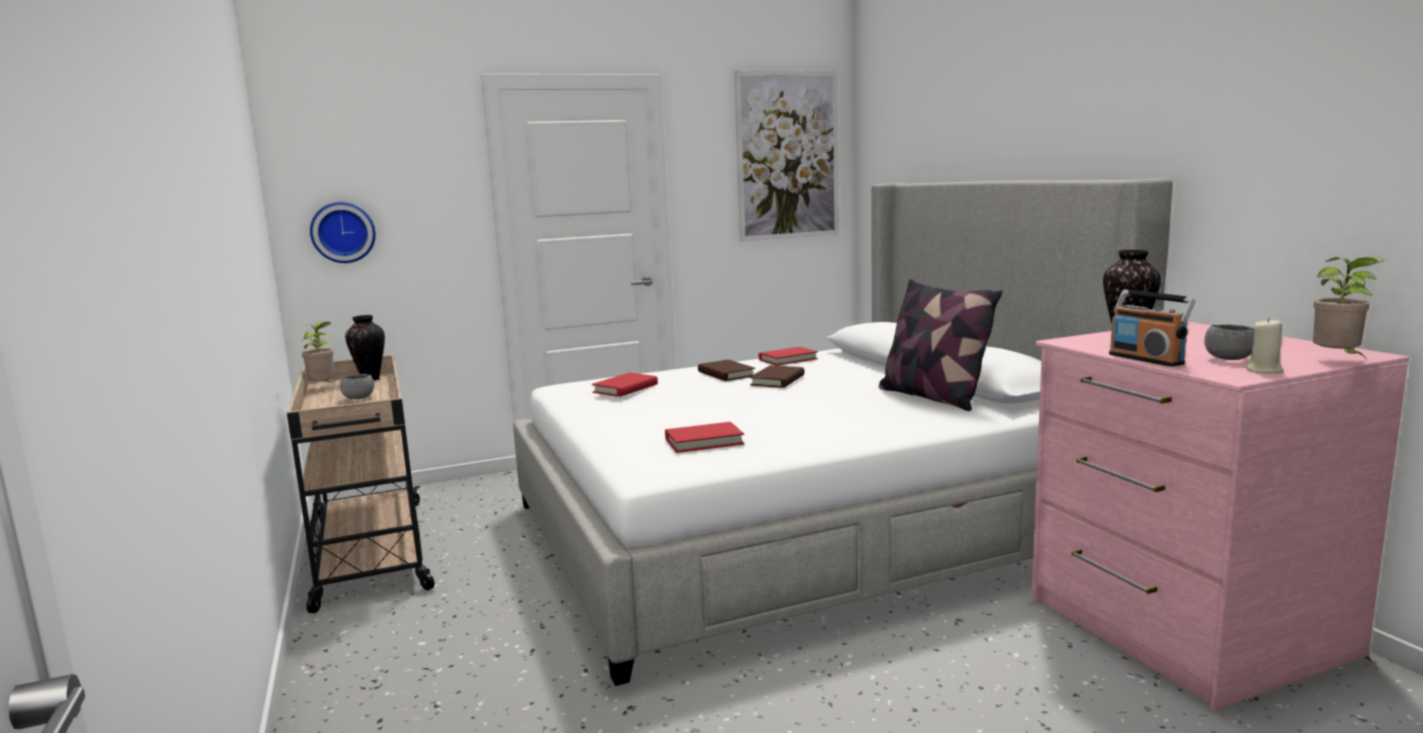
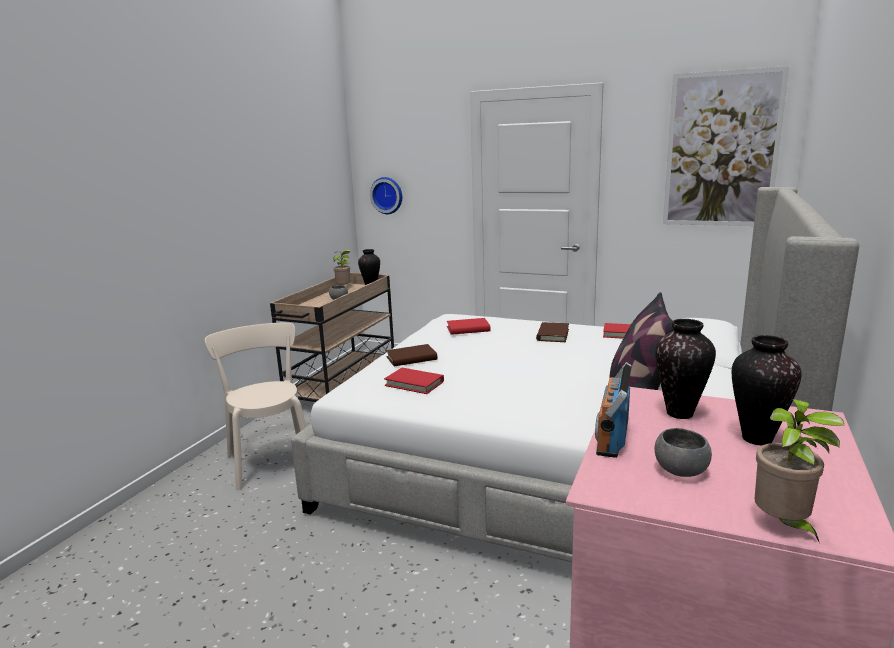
camera: 45 degrees right, 5 degrees up
brown book [750,365,805,388] -> brown book moved to [386,344,438,366]
beige candle [1246,318,1284,373] -> none
none -> beige chair [205,323,306,490]
none -> vase [732,335,802,445]

